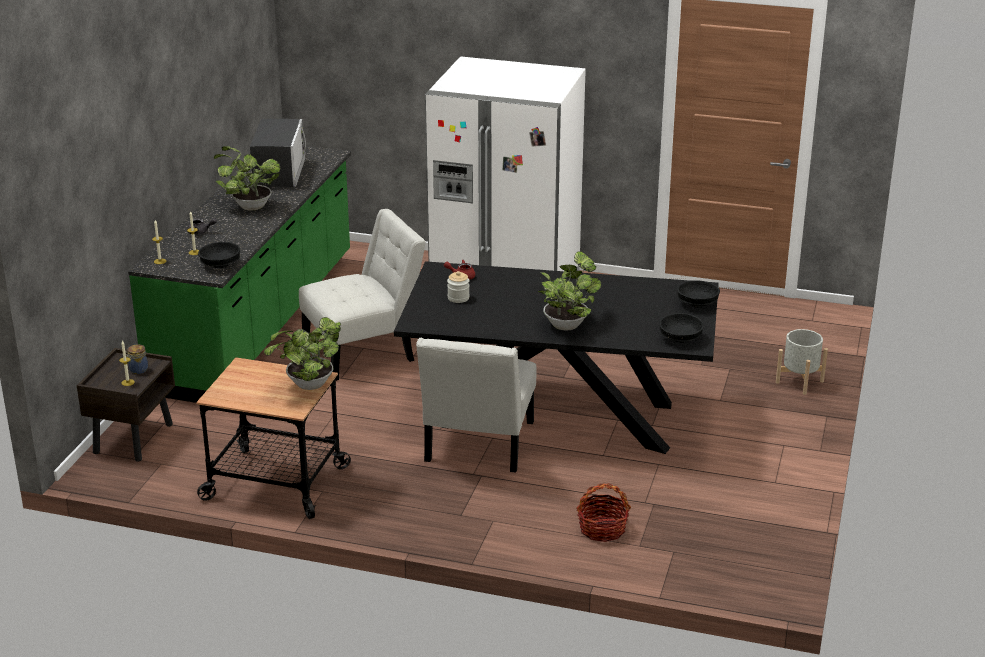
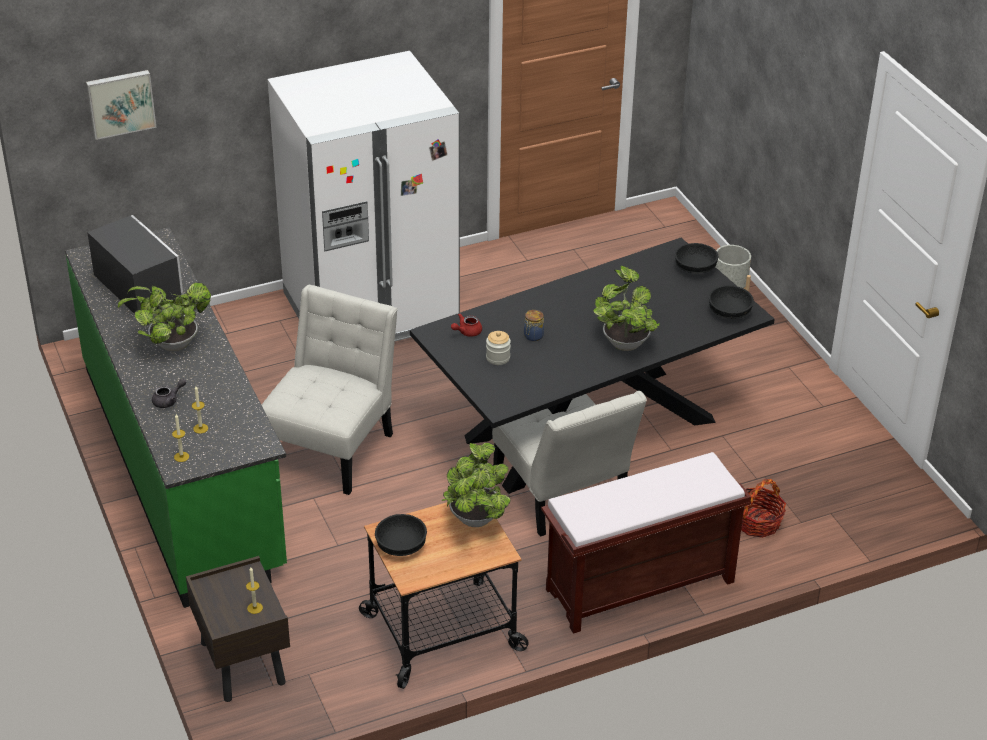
camera: 40 degrees left, 10 degrees up
jar [125,344,148,374] -> jar moved to [524,310,544,341]
black bowl [198,242,240,268] -> black bowl moved to [375,514,427,556]
none -> picture [86,70,157,140]
none -> brown bench [541,452,751,634]

